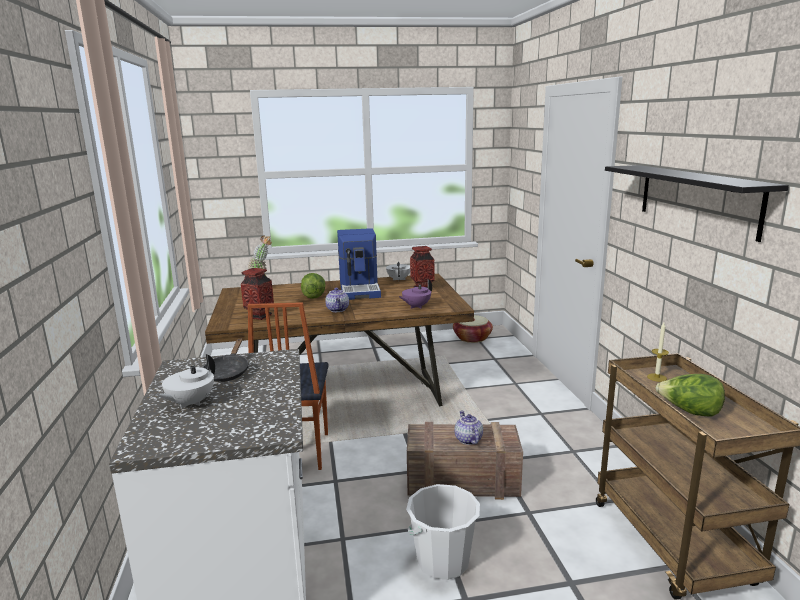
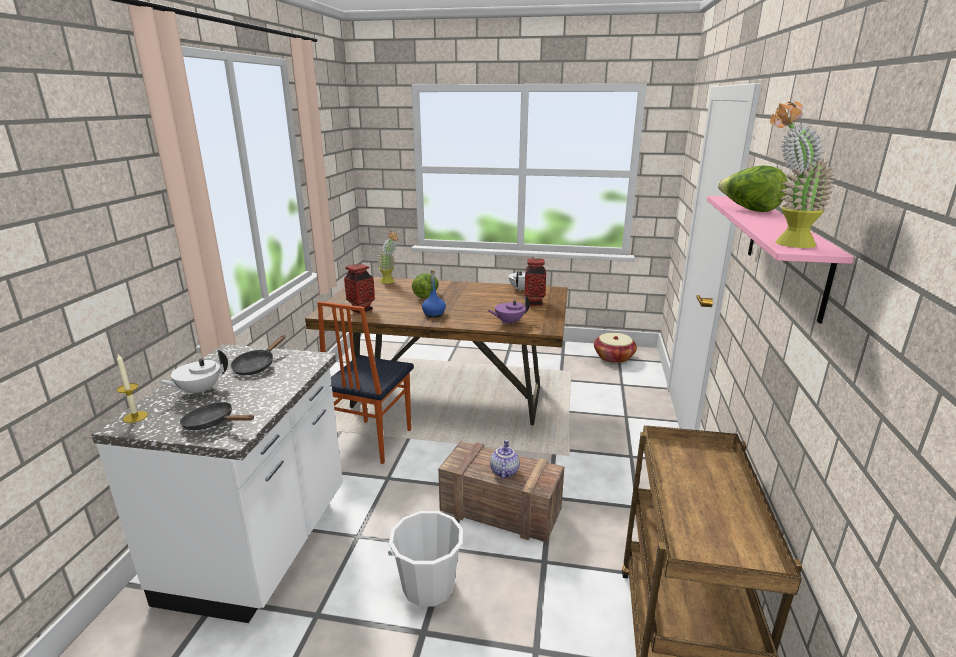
camera: 20 degrees right, 5 degrees up
teapot [325,288,349,312] -> blue bottle [422,270,446,317]
coffee machine [337,228,381,300] -> none
black shelf [605,165,789,242] -> pink shelf [707,196,854,324]
candle [647,323,669,382] -> candle moved to [116,354,148,423]
lettuce [656,374,725,417] -> lettuce moved to [718,165,787,212]
none -> black frying pan [180,402,254,430]
none -> potted plant [770,101,835,248]

